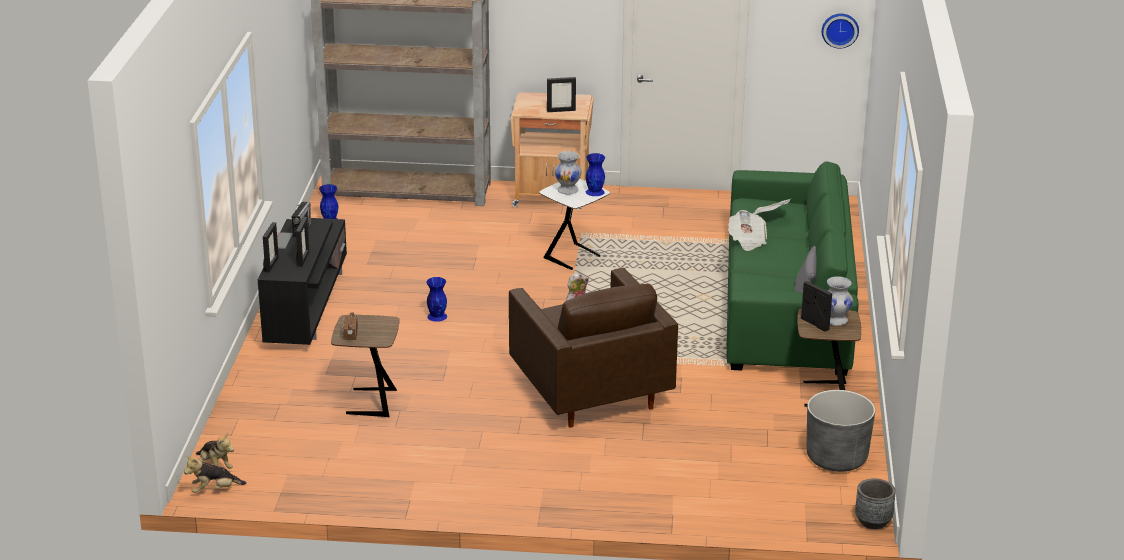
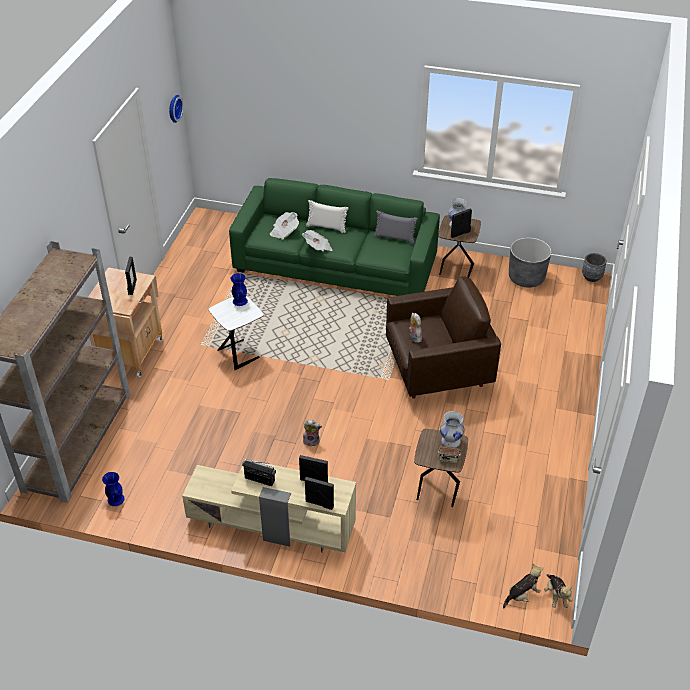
camera: 80 degrees left, 15 degrees up
black tv stand [258,218,347,345] -> beige tv stand [182,459,356,553]
blue vase [426,277,447,322] -> plush toy [302,420,322,447]
white vase [555,151,582,194] -> white vase moved to [440,411,465,448]
none -> white pillow [306,200,349,233]

